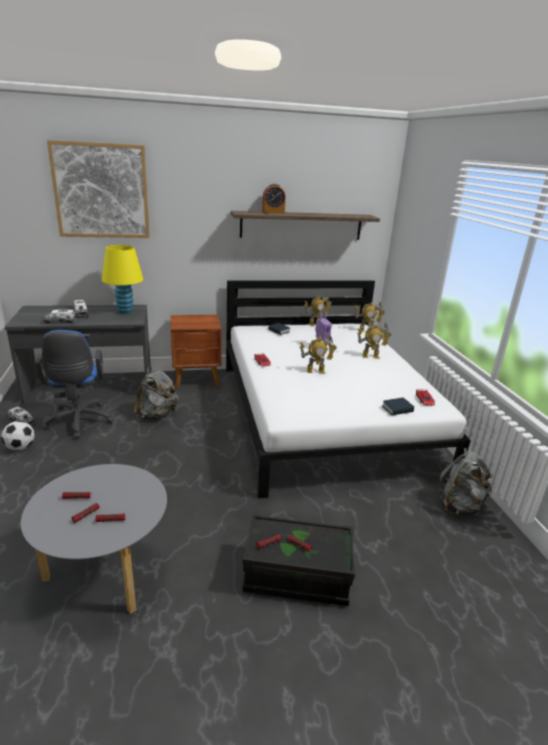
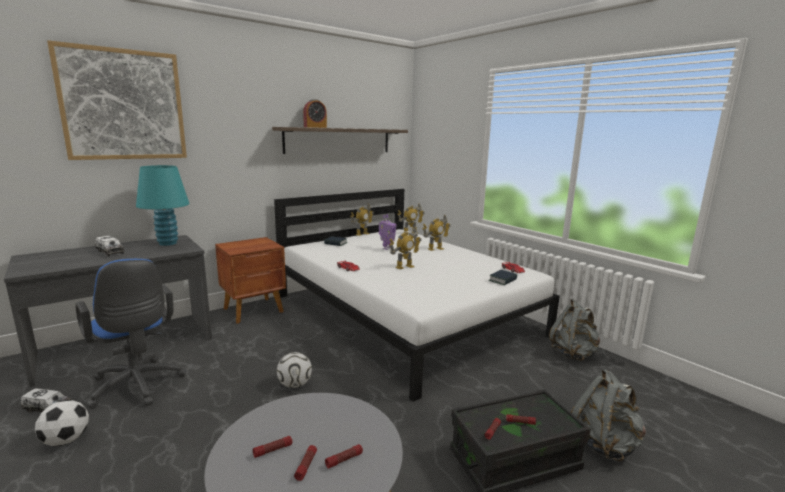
camera: 25 degrees left, 10 degrees down
toy truck [43,310,77,324] -> none
yellow table lamp [102,245,143,314] -> turquoise table lamp [136,165,190,246]
grey backpack [134,367,179,419] -> grey backpack moved to [571,369,646,462]
none -> football [277,352,312,388]

